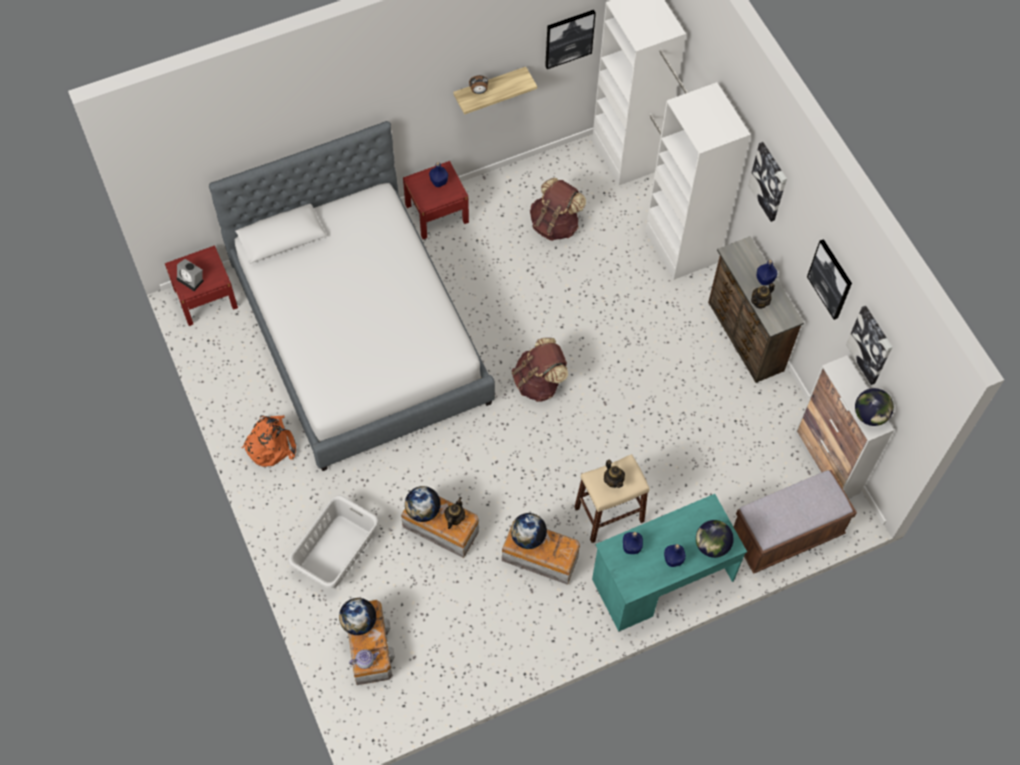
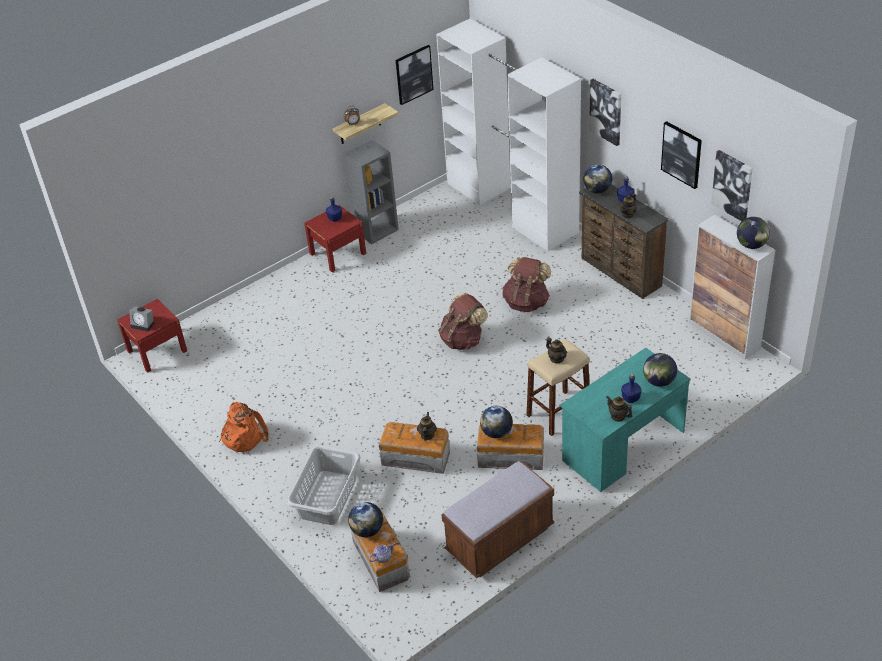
camera: 10 degrees left, 20 degrees down
bed [209,121,495,471] -> none
globe [405,486,441,522] -> globe moved to [583,165,612,193]
brown backpack [530,177,586,241] -> brown backpack moved to [502,257,551,312]
blue bottle [623,532,643,554] -> none
brown bench [734,470,857,574] -> brown bench moved to [441,461,554,579]
none -> grey bookcase [344,140,399,244]
none -> teapot [607,396,632,422]

